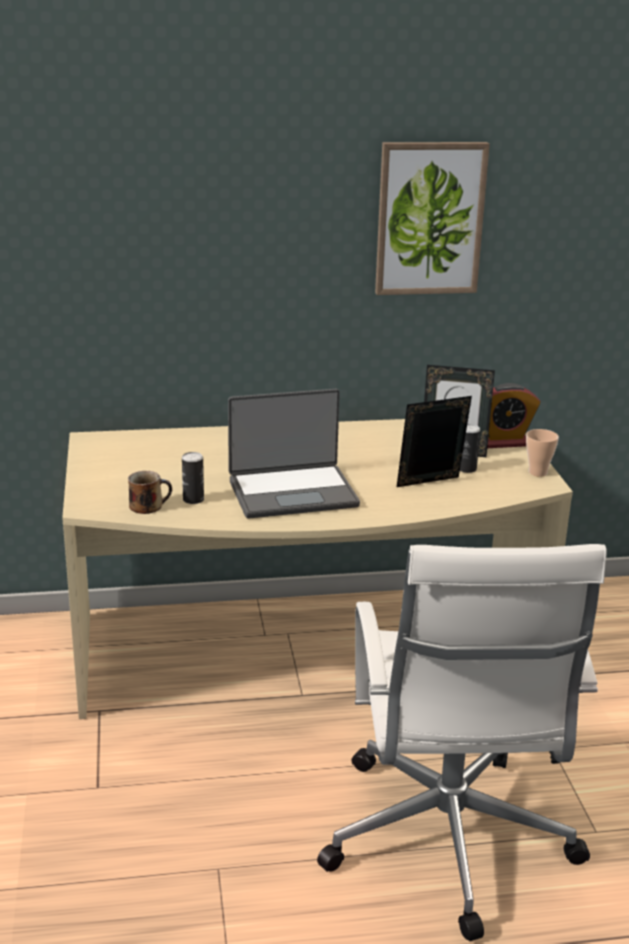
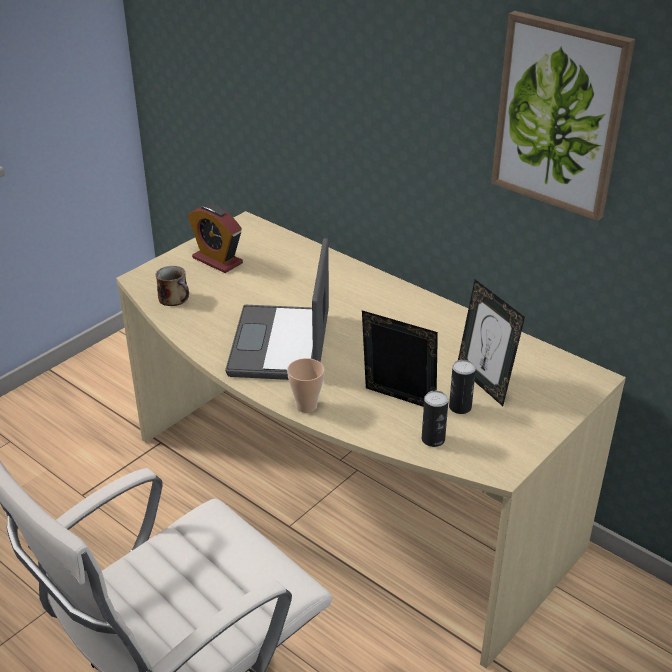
camera: 50 degrees right, 10 degrees up
can [182,452,204,504] -> can moved to [422,391,449,447]
laptop [228,389,360,518] -> laptop turned 60 degrees clockwise [225,238,329,380]
alarm clock [487,383,541,448] -> alarm clock moved to [188,204,243,273]
cup [526,429,559,477] -> cup moved to [287,358,324,413]

